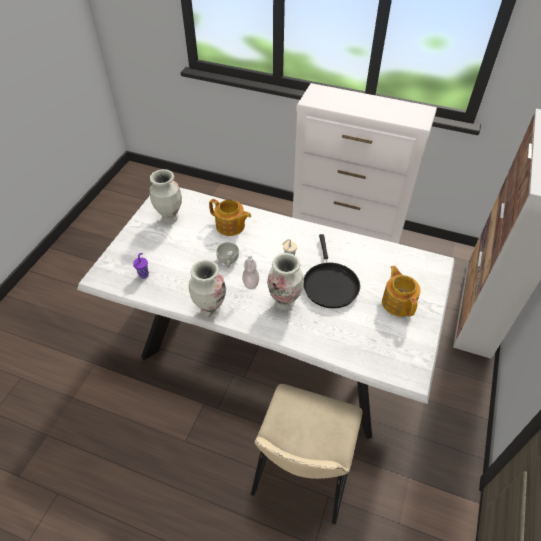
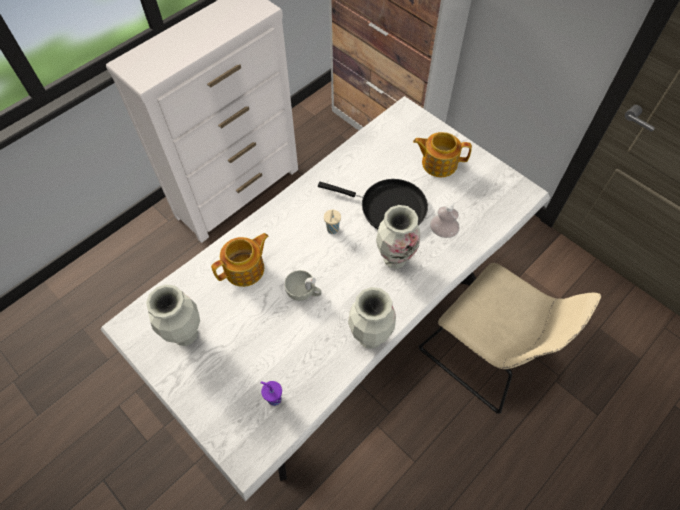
camera: 65 degrees left, 10 degrees up
soap dispenser [242,253,259,290] -> soap dispenser moved to [430,199,459,238]

